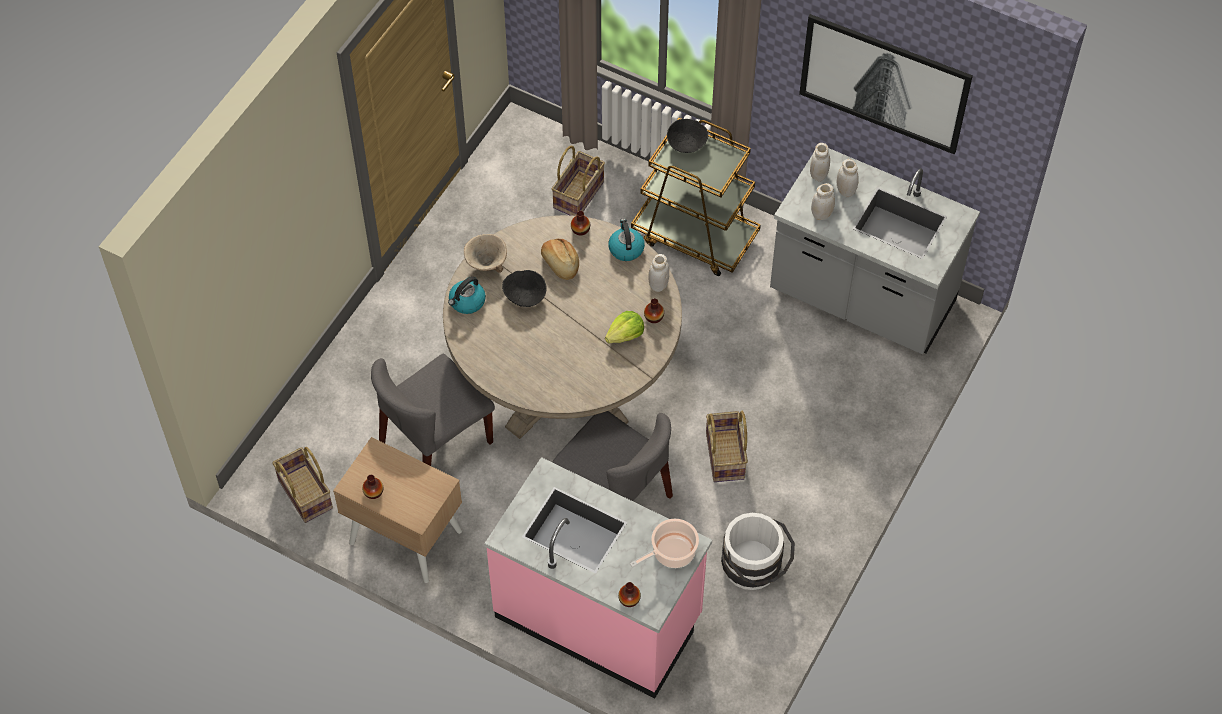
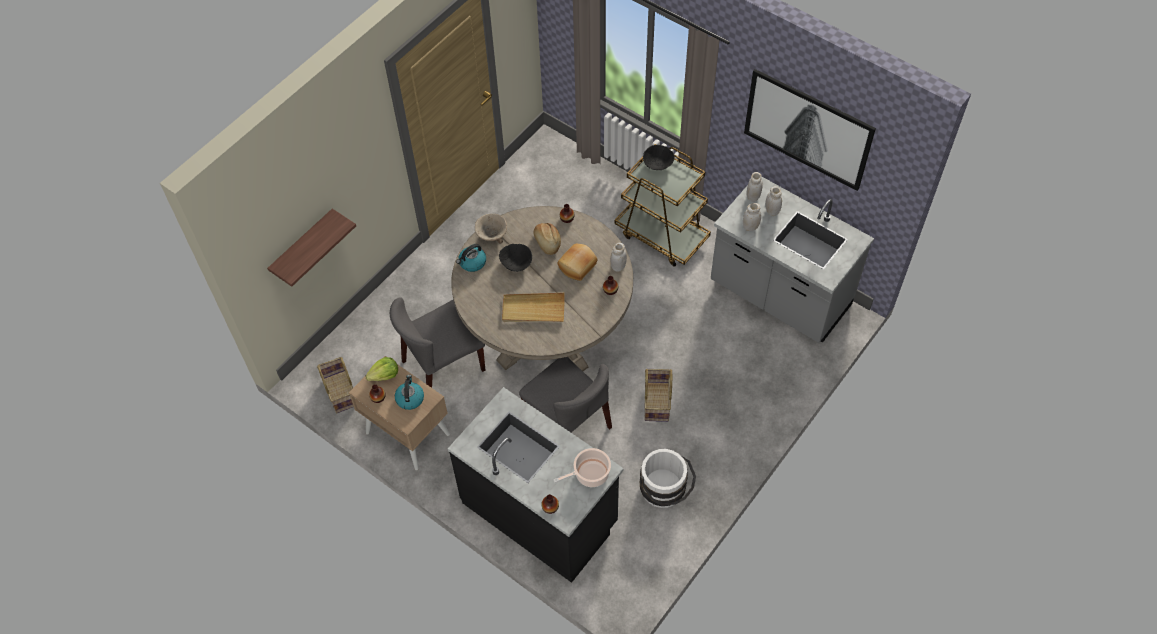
camera: 10 degrees right, 0 degrees up
pink counter [485,457,712,698] -> black counter [448,387,624,583]
basket [552,146,605,216] -> none
lettuce [605,311,644,343] -> lettuce moved to [366,357,398,381]
kettle [608,219,645,261] -> kettle moved to [395,375,424,410]
none -> shelf [267,209,356,287]
none -> beige tray [502,293,565,322]
none -> bread [557,244,597,281]

